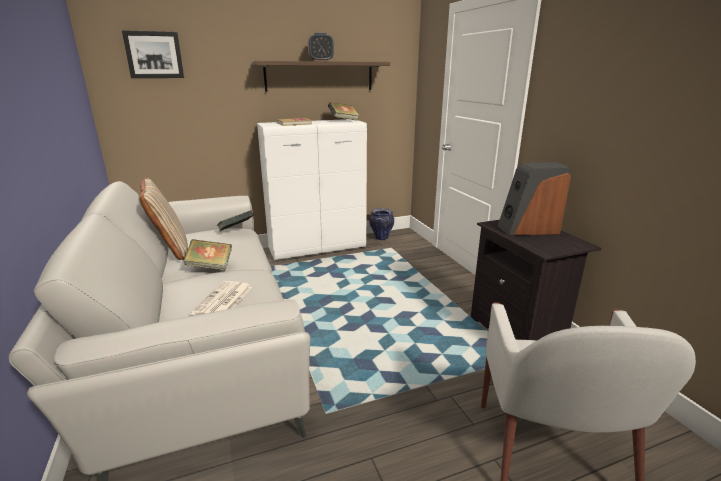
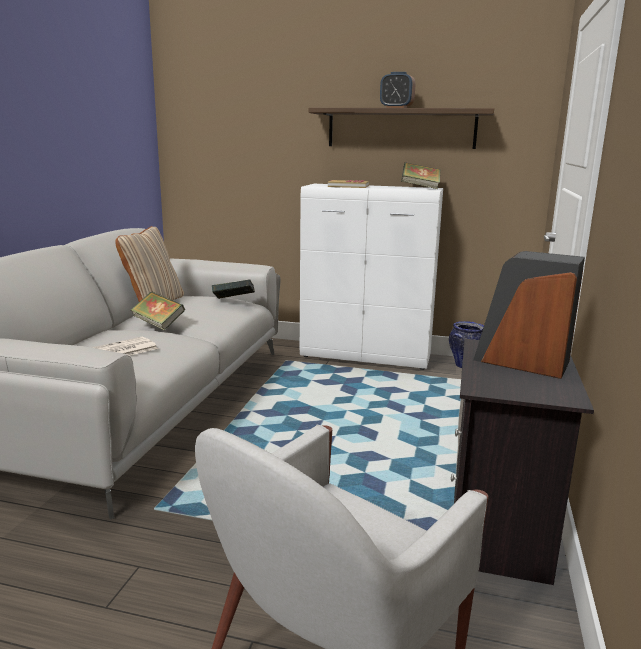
camera: 35 degrees right, 5 degrees down
picture [122,30,184,78] -> none

